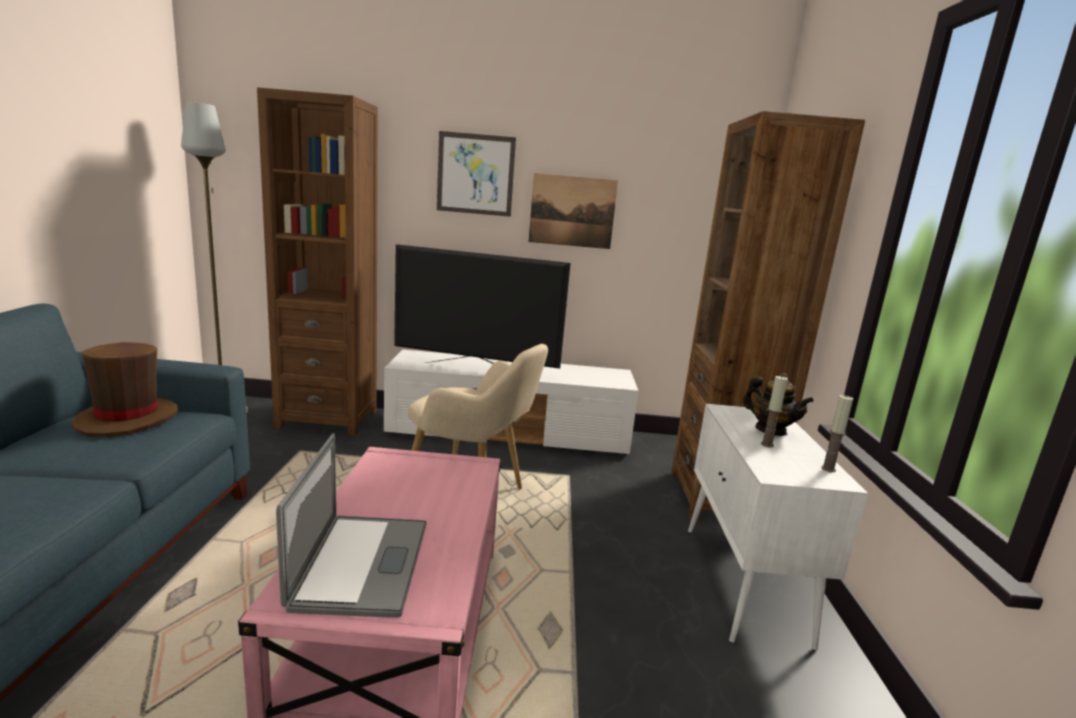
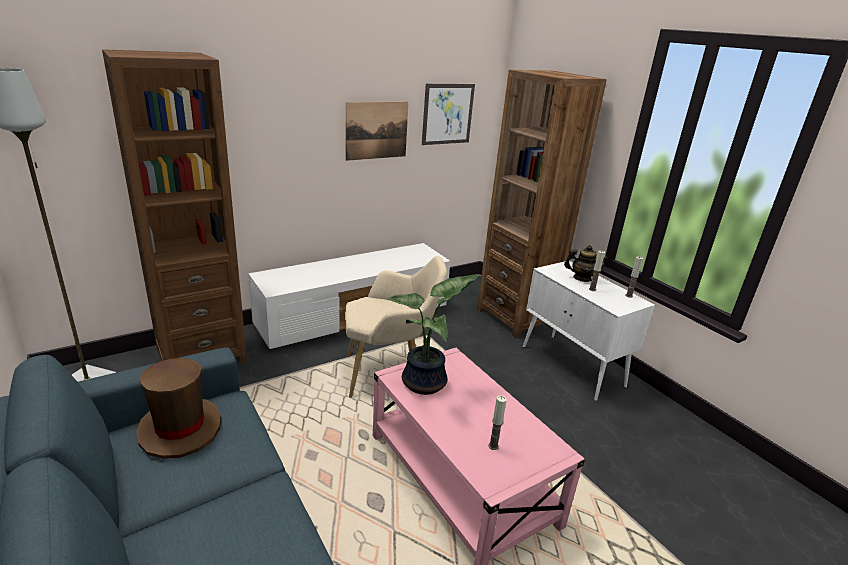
camera: 35 degrees left, 10 degrees up
laptop [276,433,427,618] -> candle [488,395,507,450]
television [394,244,570,369] -> none
picture [437,131,516,217] -> picture moved to [422,84,475,145]
none -> potted plant [387,274,482,395]

